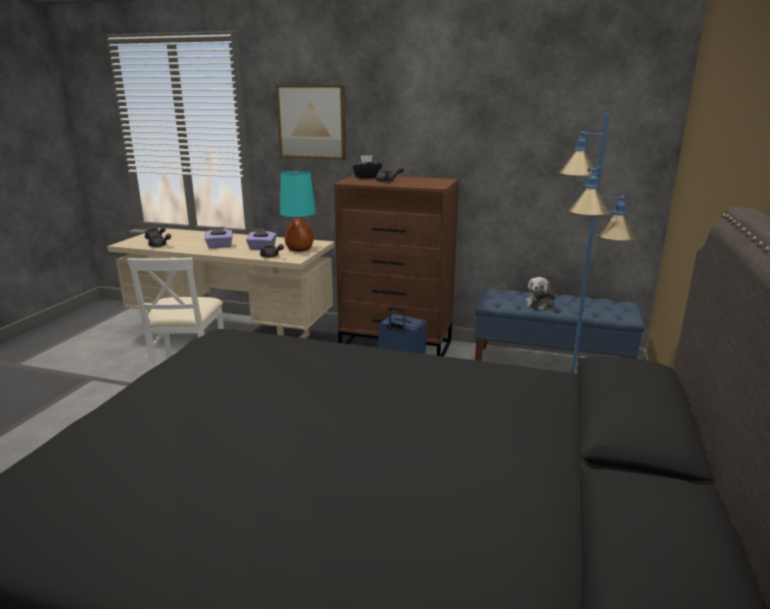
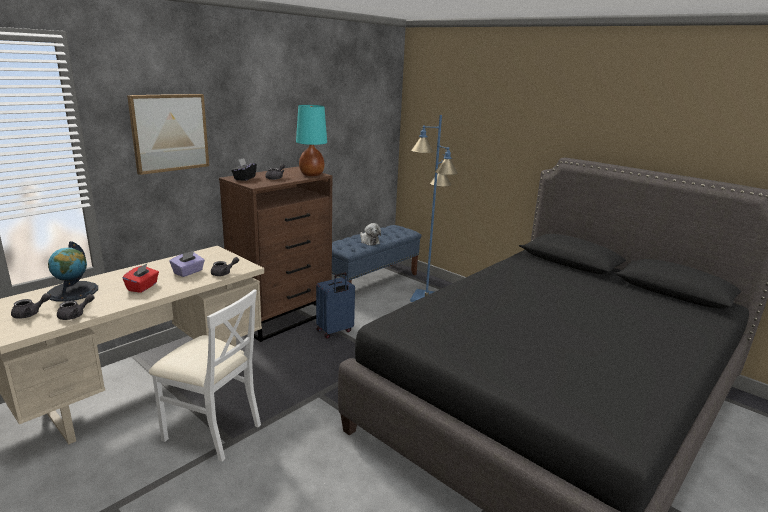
camera: 65 degrees left, 0 degrees up
purple tissue box [205,227,232,248] -> red tissue box [123,263,159,293]
turquoise table lamp [280,171,316,252] -> turquoise table lamp moved to [296,105,327,176]
none -> globe [47,241,98,302]

